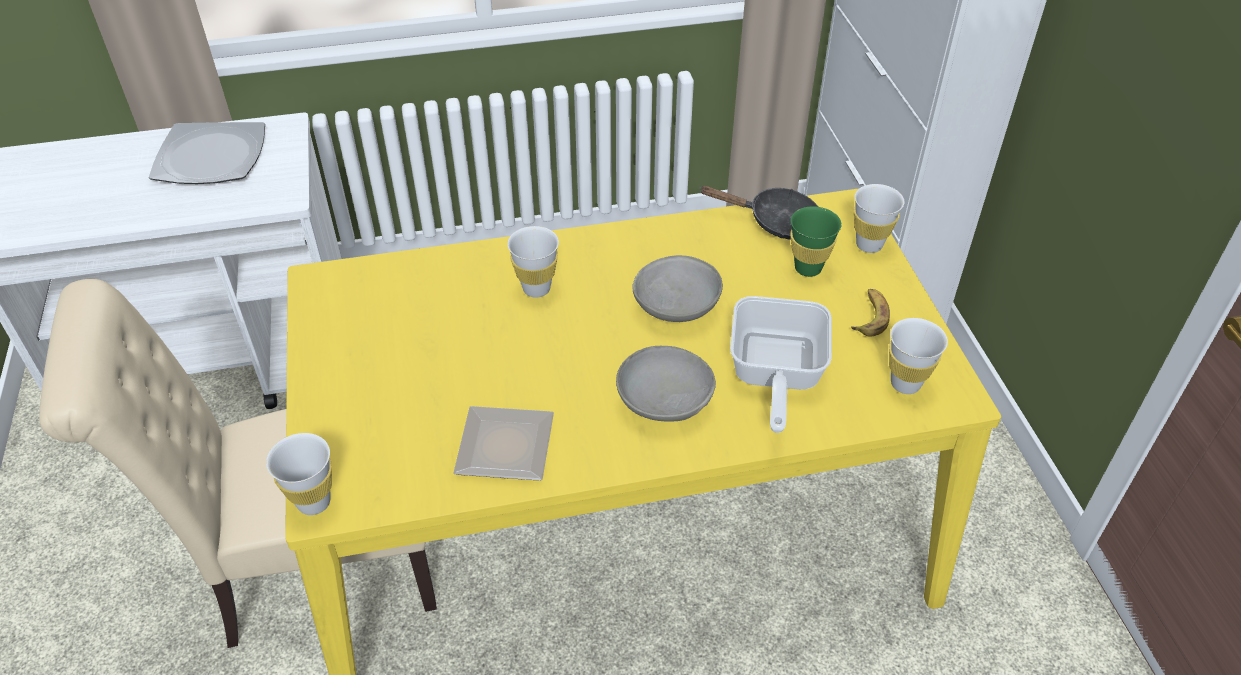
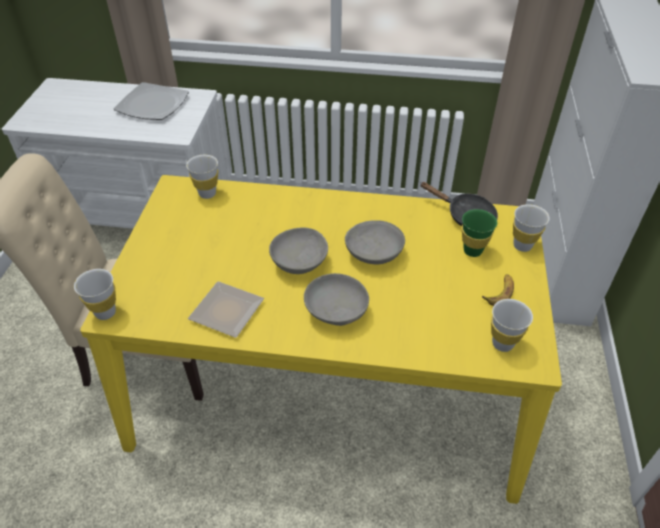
camera: 20 degrees right, 0 degrees up
white cup [507,226,559,297] -> white cup moved to [186,155,218,199]
frying pan [730,296,832,433] -> none
none -> grey bowl [269,228,328,274]

